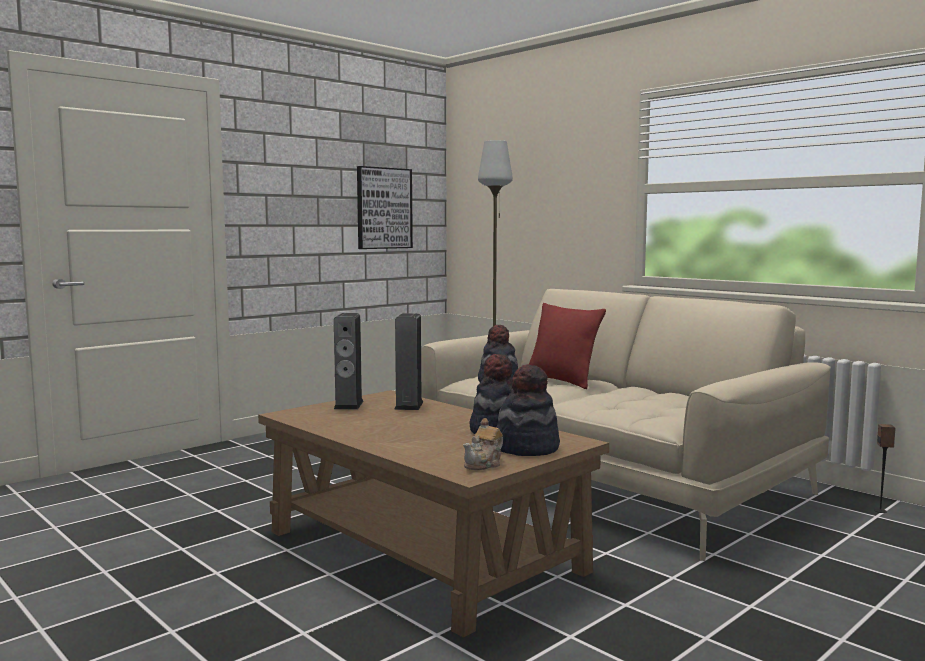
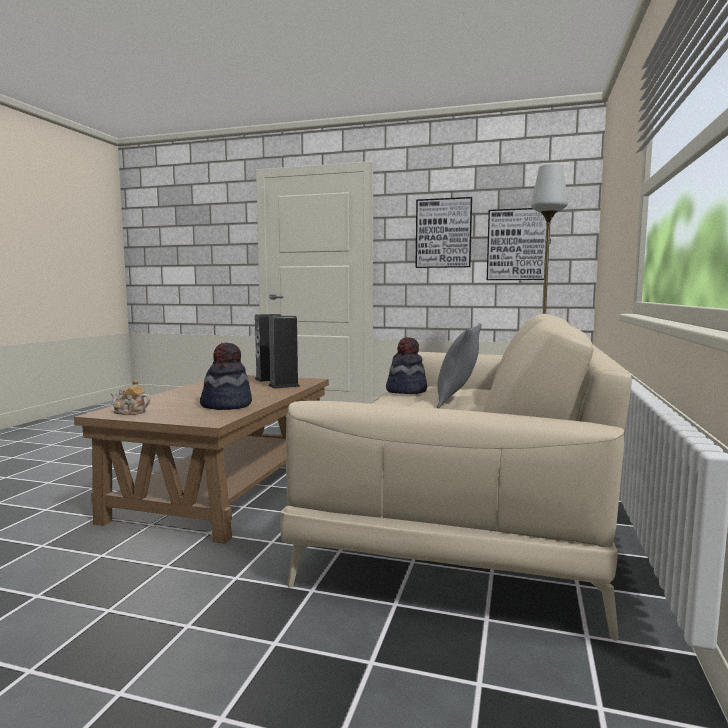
camera: 60 degrees right, 0 degrees up
hat [496,364,560,456] -> none
red pillow [529,303,606,389] -> grey pillow [436,323,482,409]
speaker [874,424,896,513] -> none
none -> picture [415,197,472,268]

